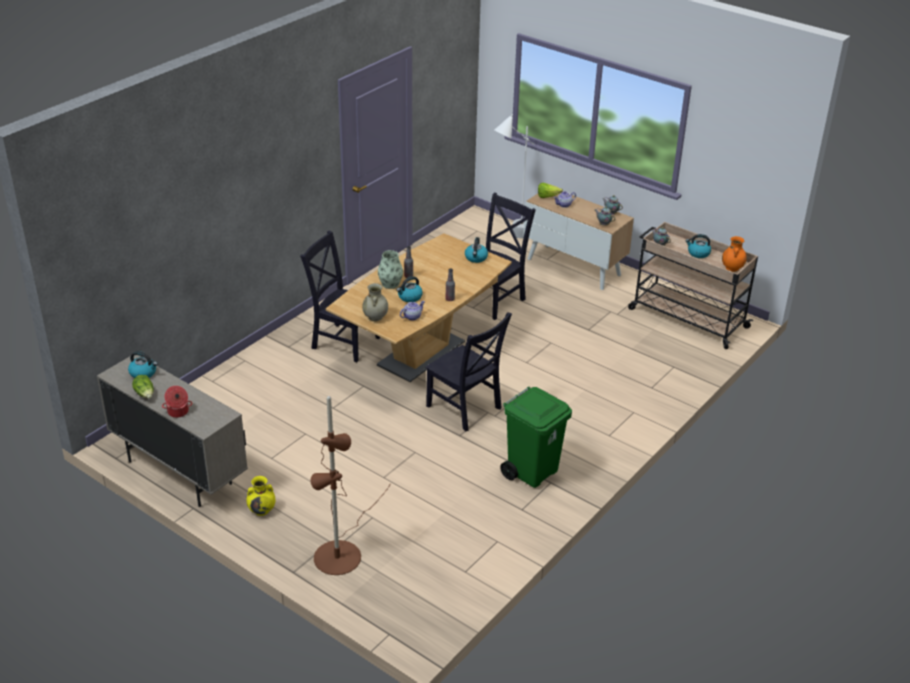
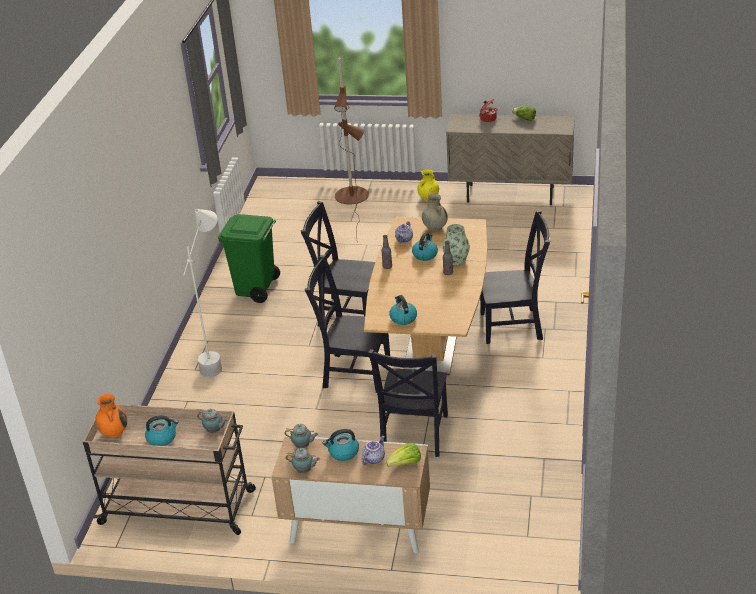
camera: 155 degrees right, 0 degrees up
kettle [128,351,158,378] -> kettle moved to [323,429,359,461]
white floor lamp [495,114,534,238] -> white floor lamp moved to [184,209,222,377]
none -> black chair [305,255,390,393]

